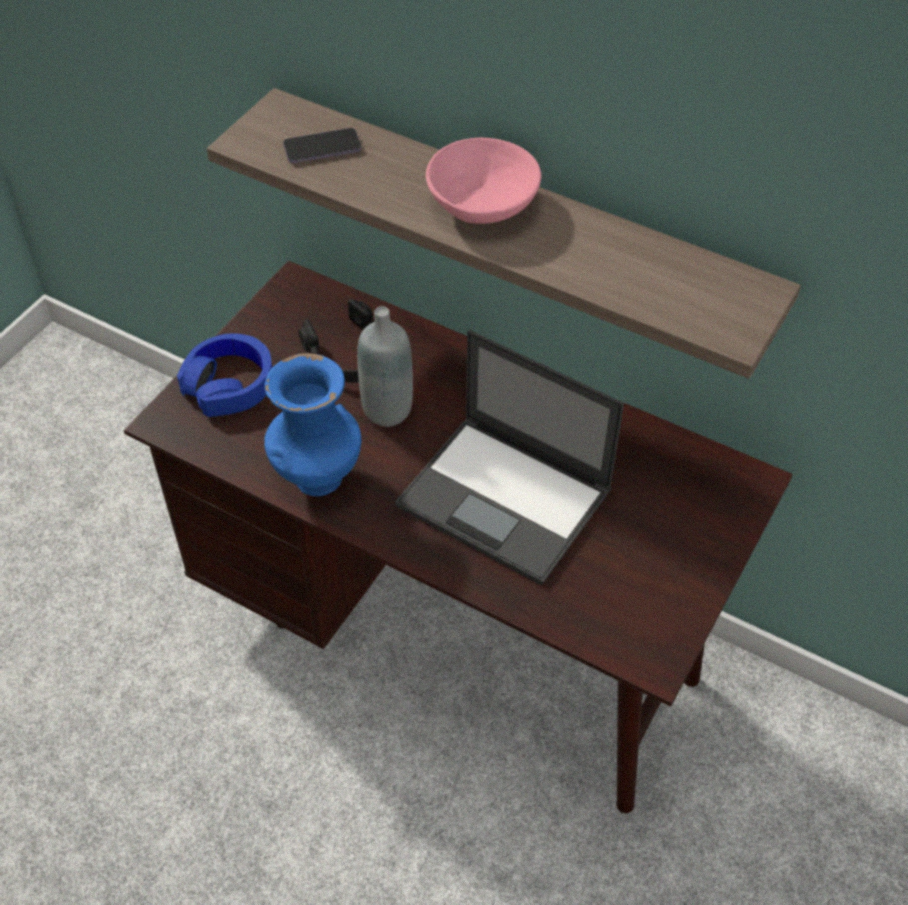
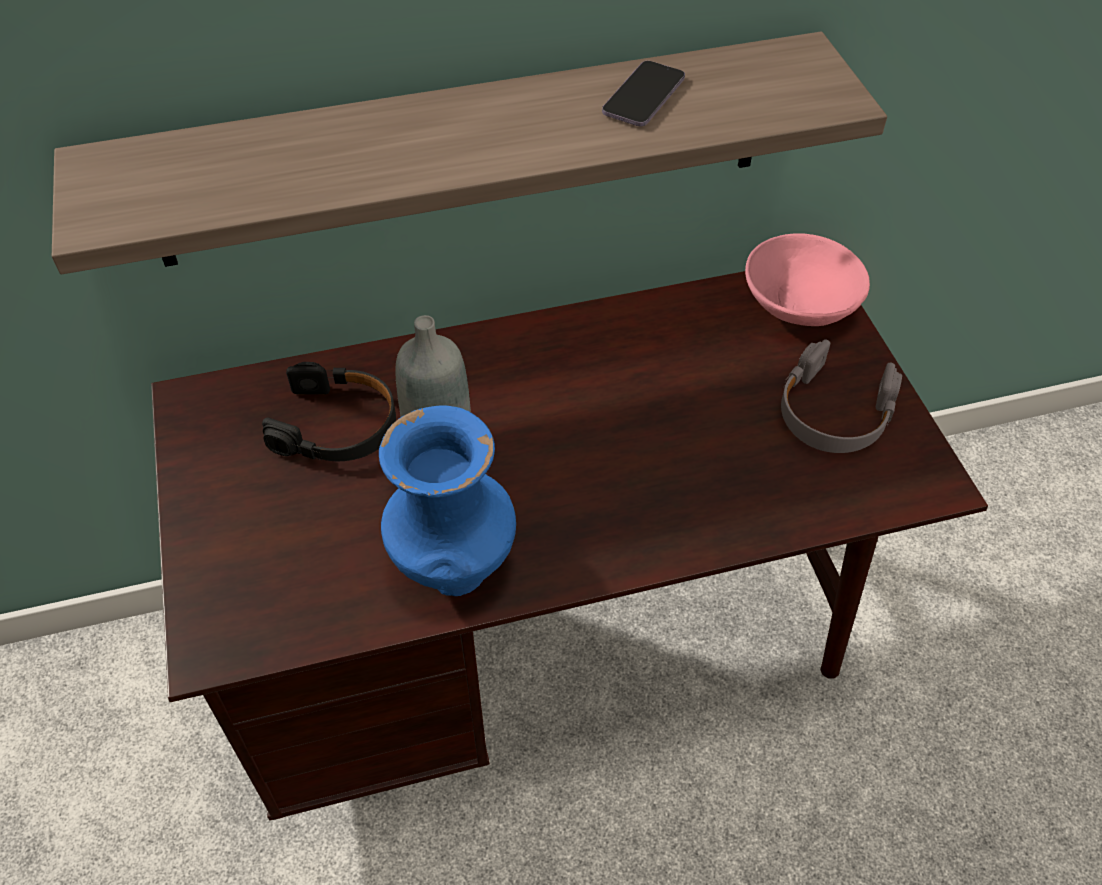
camera: 45 degrees left, 0 degrees up
blue headphones [177,334,273,417] -> none
phone [283,128,362,163] -> phone moved to [602,61,685,126]
laptop [395,330,624,585] -> none
pink bowl [426,138,541,224] -> pink bowl moved to [745,233,870,326]
none -> grey headphones [781,339,902,453]

